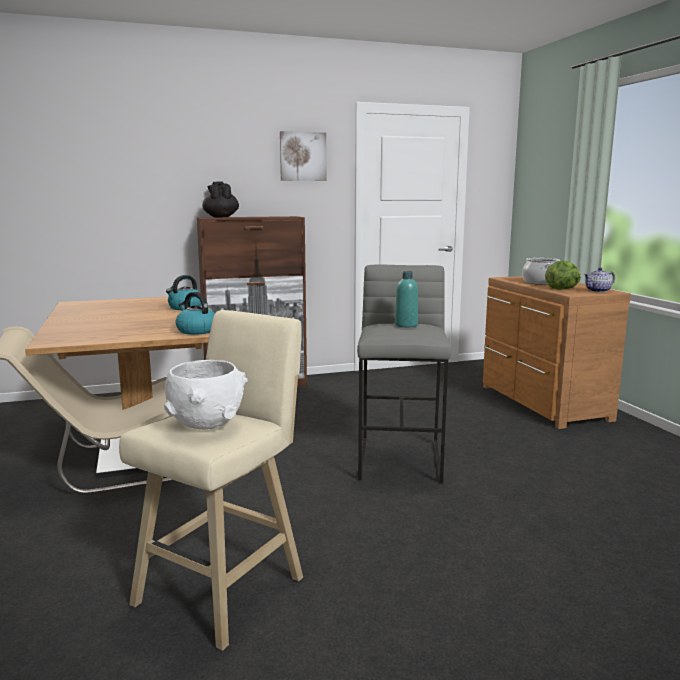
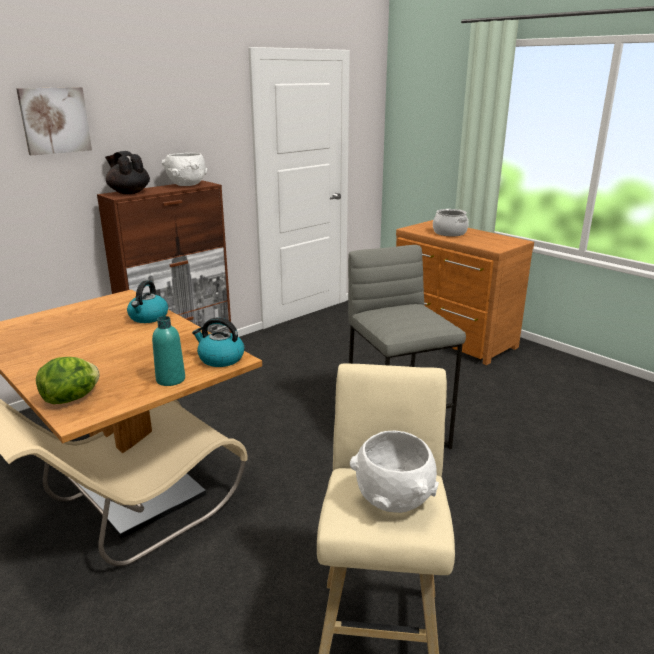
camera: 25 degrees left, 10 degrees up
picture [280,131,326,181] -> picture moved to [16,87,92,155]
turquoise bottle [395,271,418,327] -> turquoise bottle moved to [152,316,185,386]
lettuce [545,261,581,290] -> lettuce moved to [36,357,100,404]
teapot [584,268,615,292] -> none
none -> white bowl [162,153,207,186]

